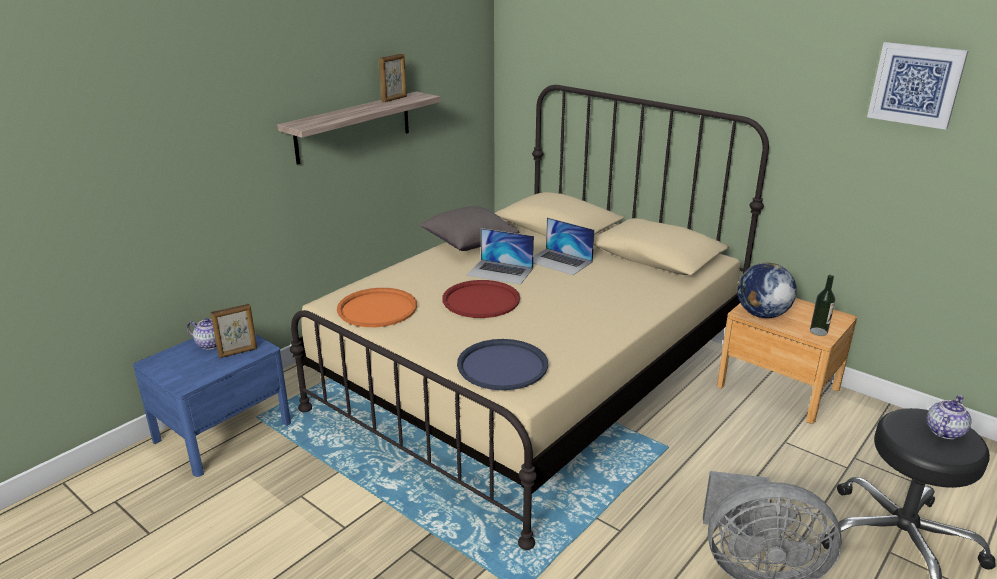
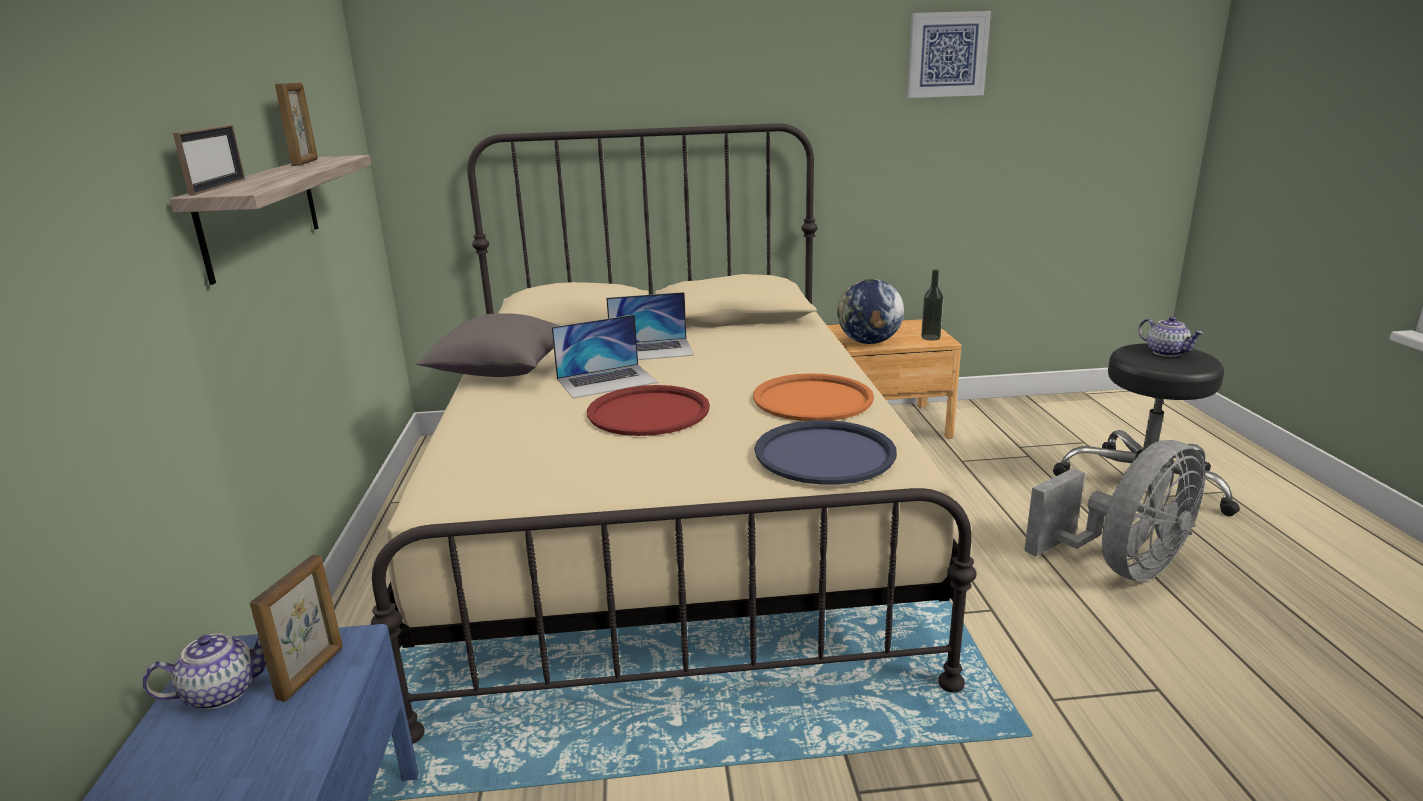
camera: 45 degrees left, 5 degrees down
orange tray [337,288,417,327] -> orange tray moved to [753,373,874,421]
teapot [926,395,972,439] -> teapot turned 150 degrees clockwise [1138,317,1204,357]
none -> picture frame [173,125,245,196]

